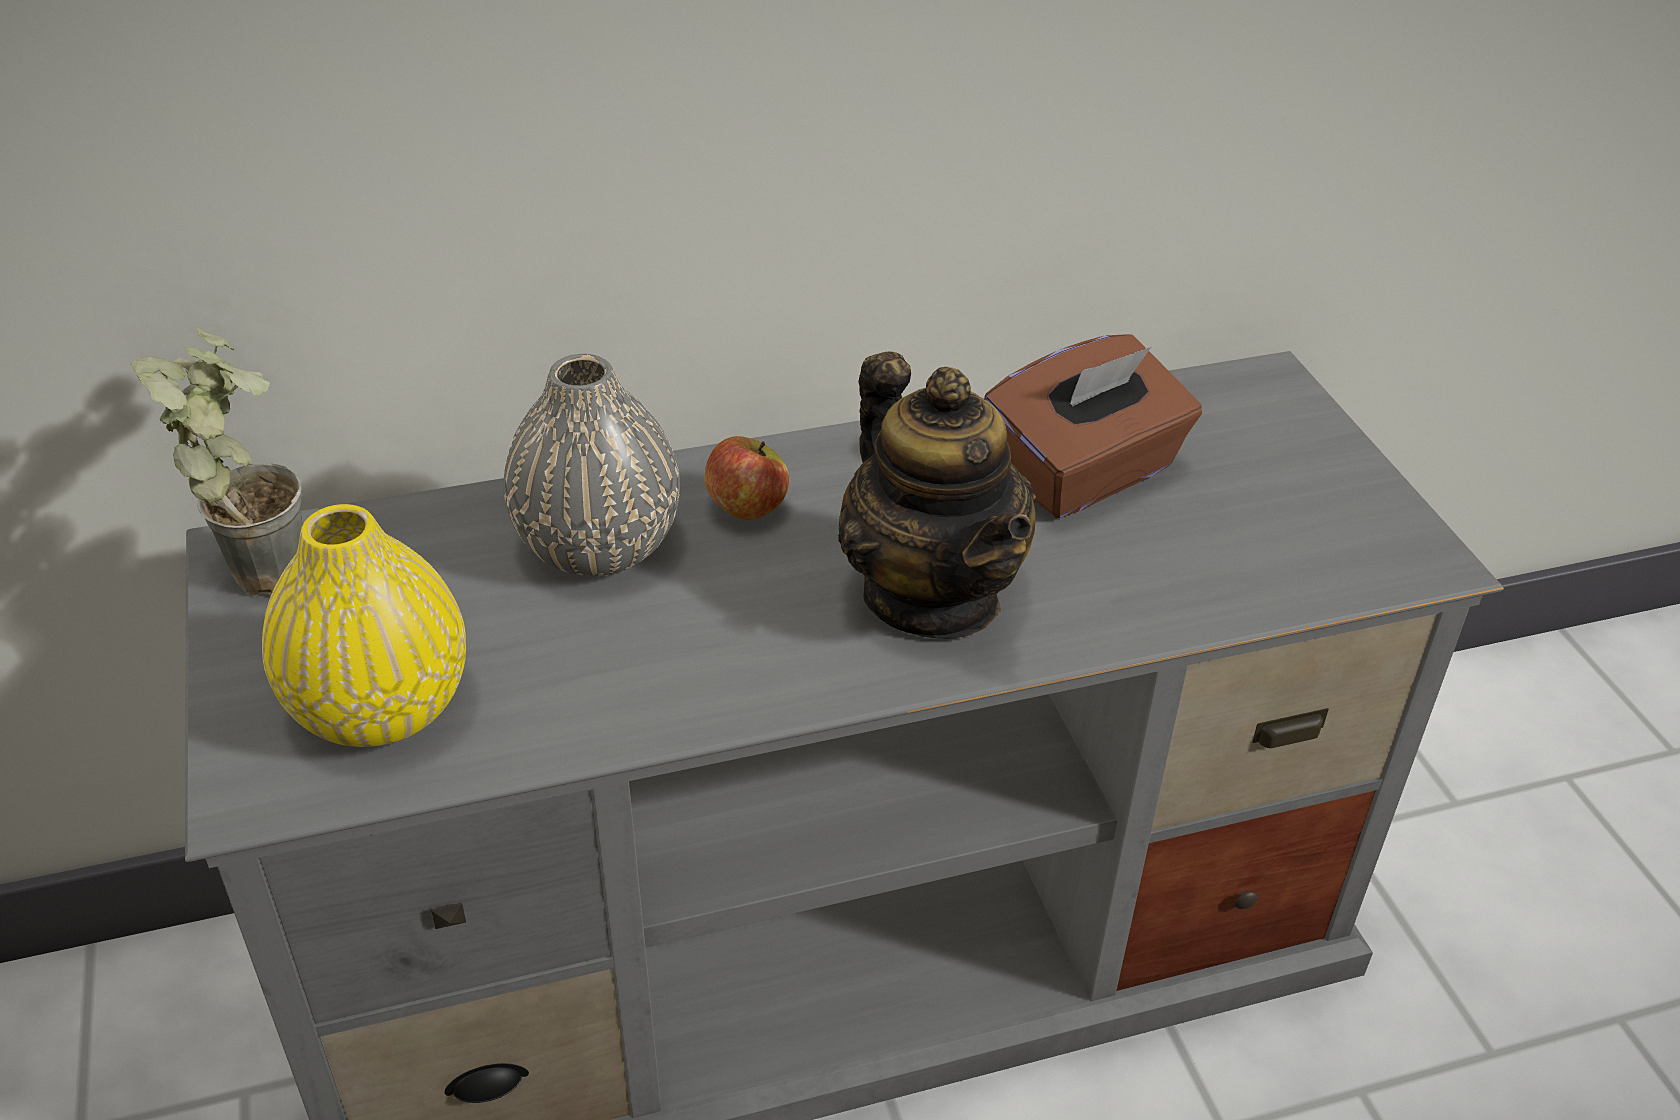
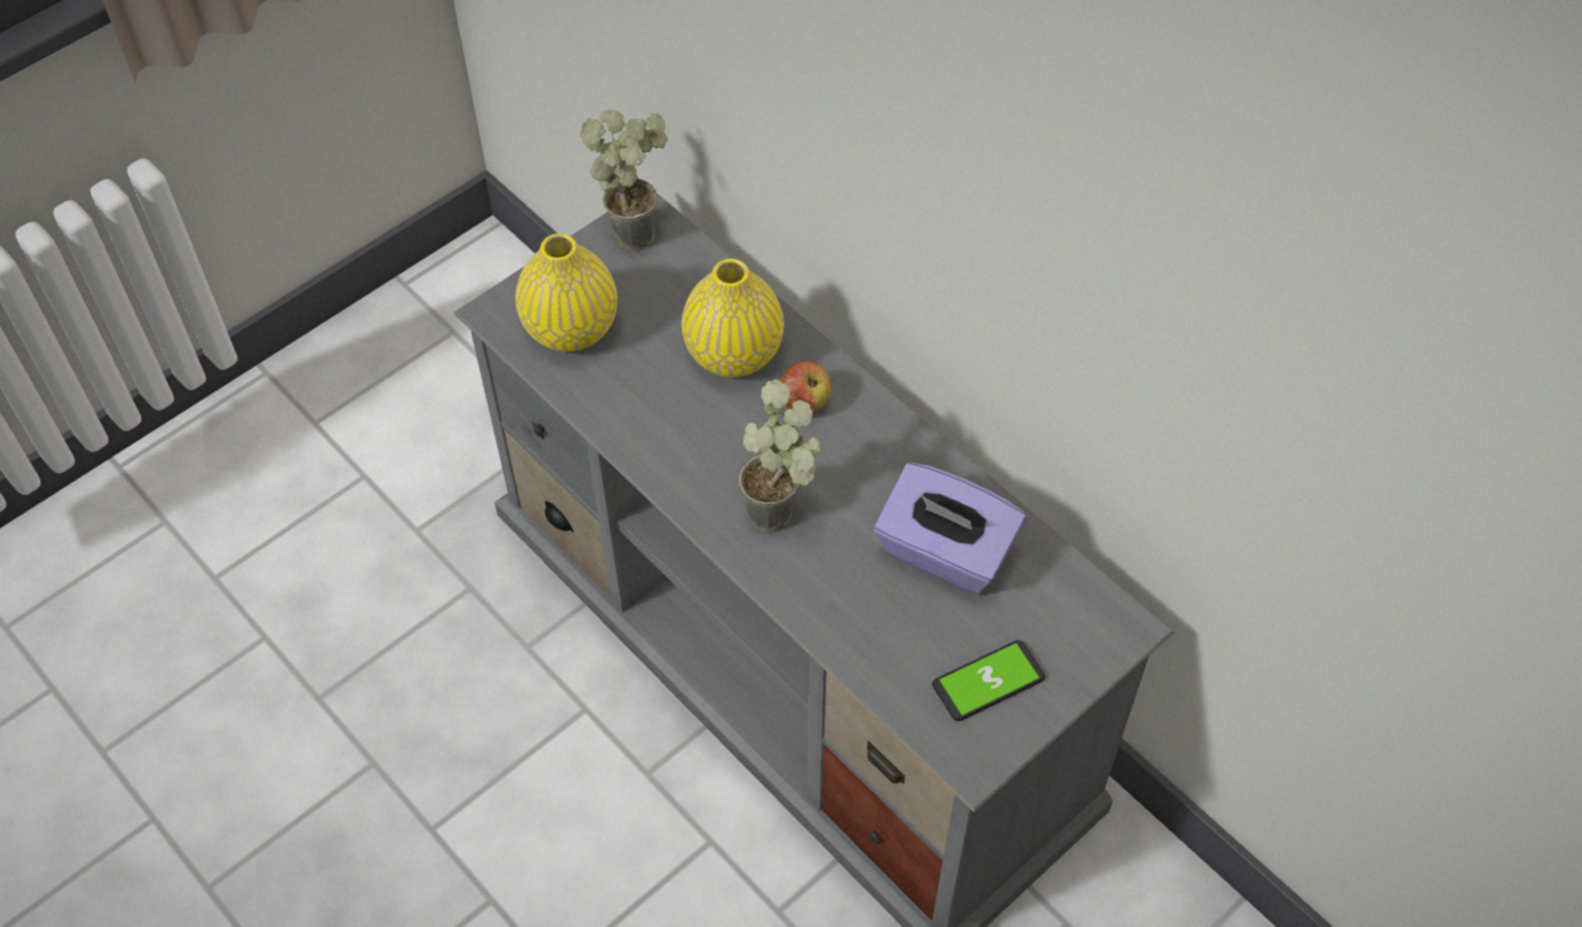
camera: 65 degrees right, 15 degrees up
grey vase [503,354,680,576] -> yellow vase [681,259,784,377]
teapot [838,351,1036,639] -> potted plant [739,379,820,532]
brown tissue box [984,334,1202,518] -> purple tissue box [874,462,1026,594]
none -> phone [932,640,1045,721]

